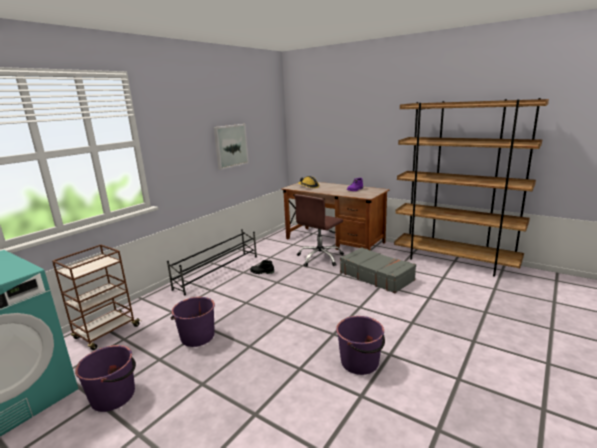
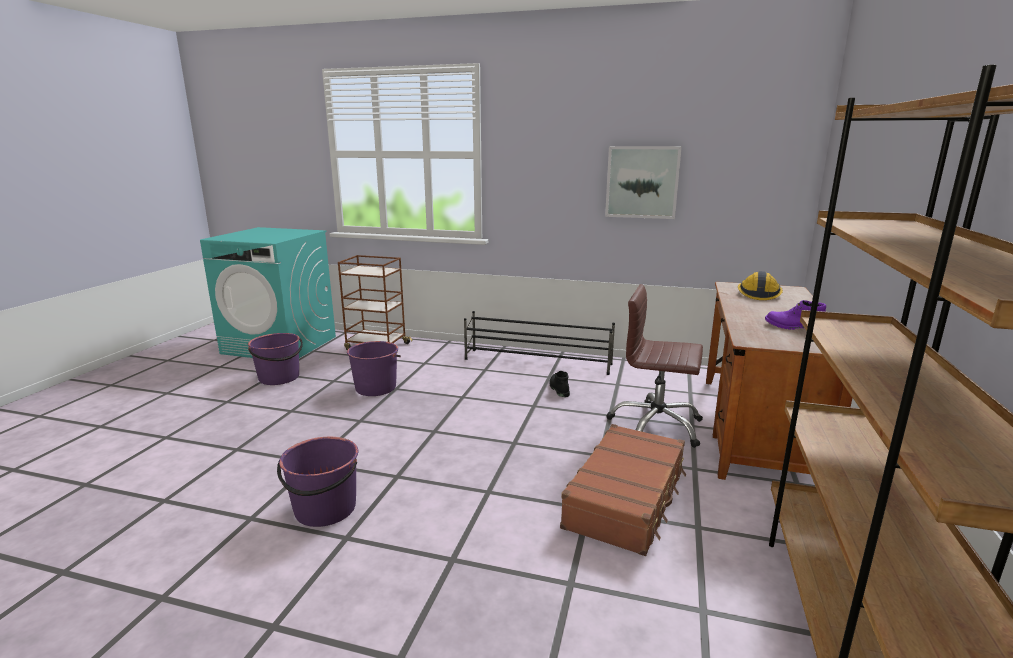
camera: 70 degrees right, 0 degrees up
grey suitcase [340,247,416,294] -> brown suitcase [560,424,686,556]

